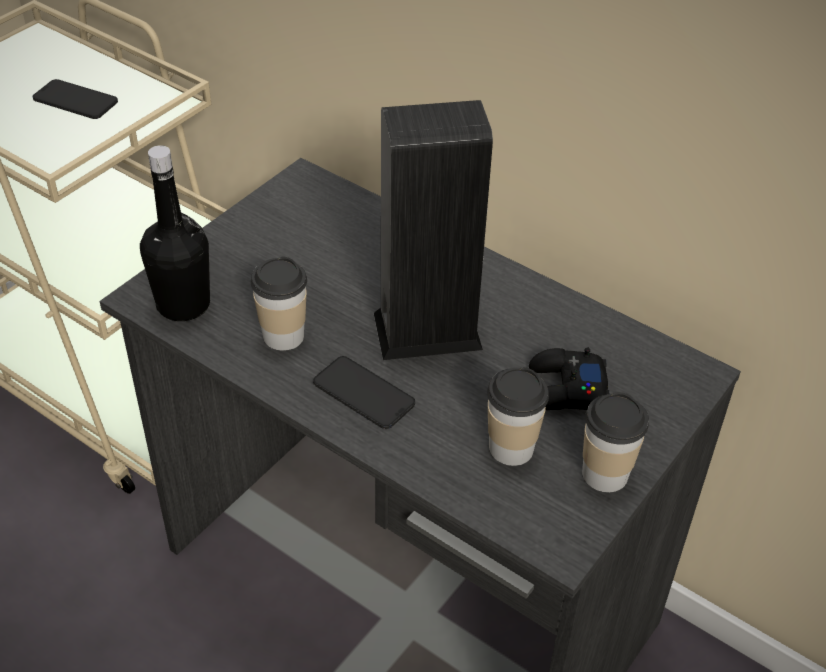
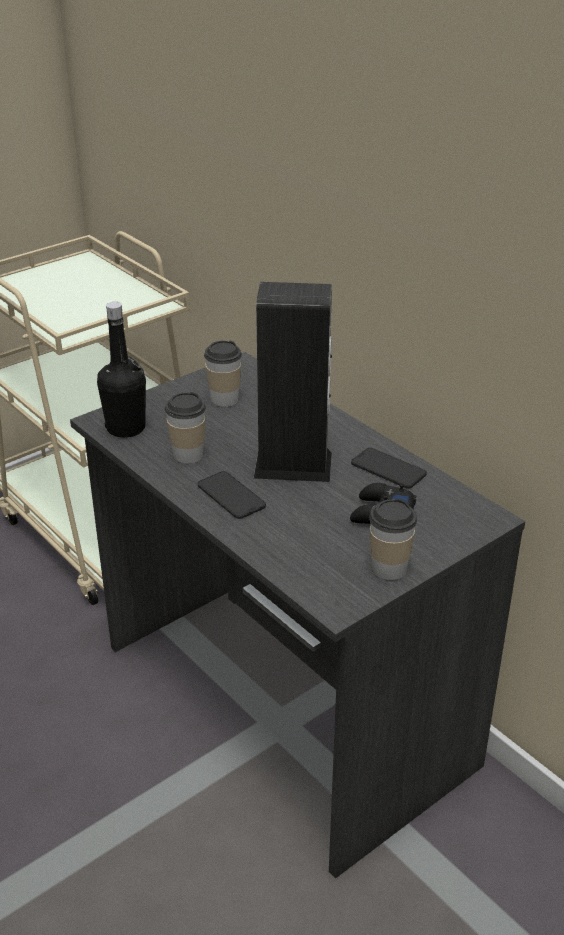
camera: 15 degrees right, 10 degrees down
phone [33,79,118,119] -> phone moved to [351,448,427,488]
cup [487,367,549,466] -> cup moved to [204,341,242,407]

